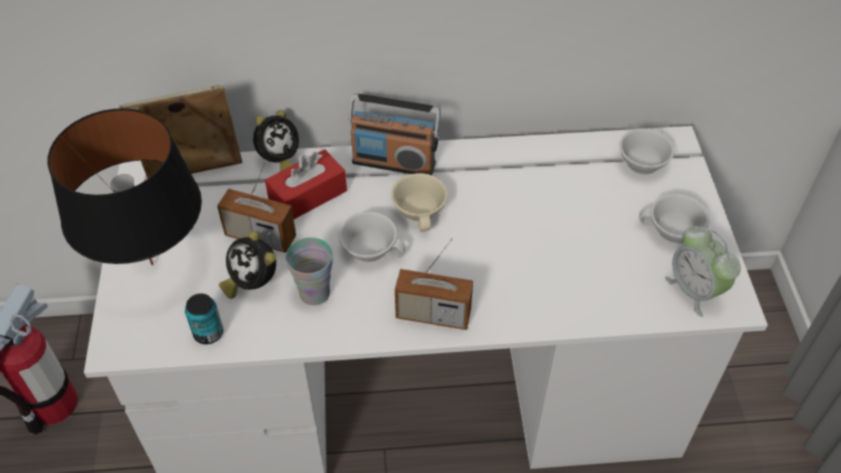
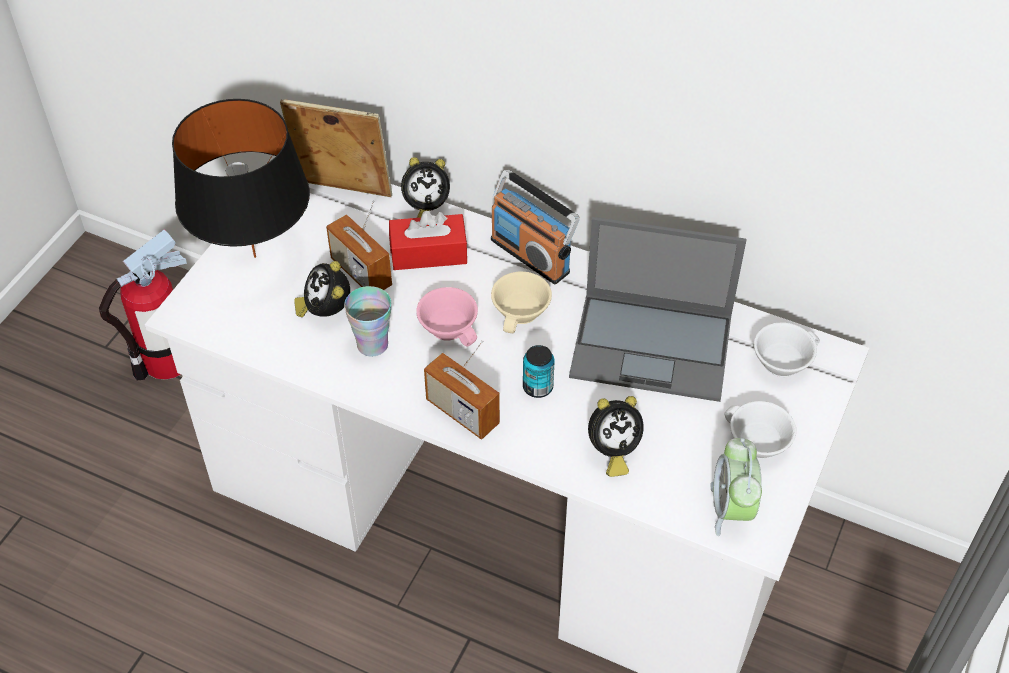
camera: 30 degrees right, 0 degrees up
can [185,293,223,344] -> can moved to [523,345,555,398]
white cup [338,212,406,263] -> pink cup [416,287,478,347]
none -> laptop [569,217,746,402]
none -> alarm clock [588,396,644,477]

